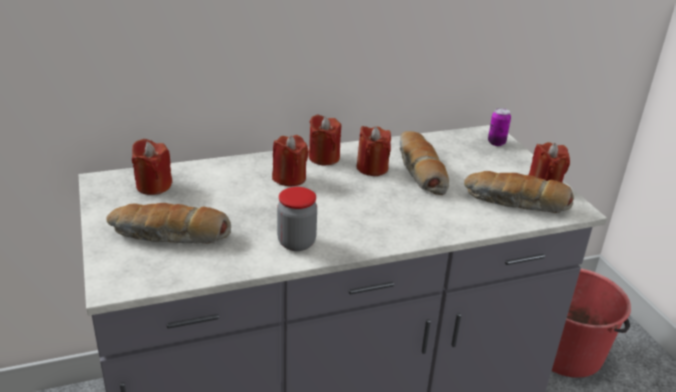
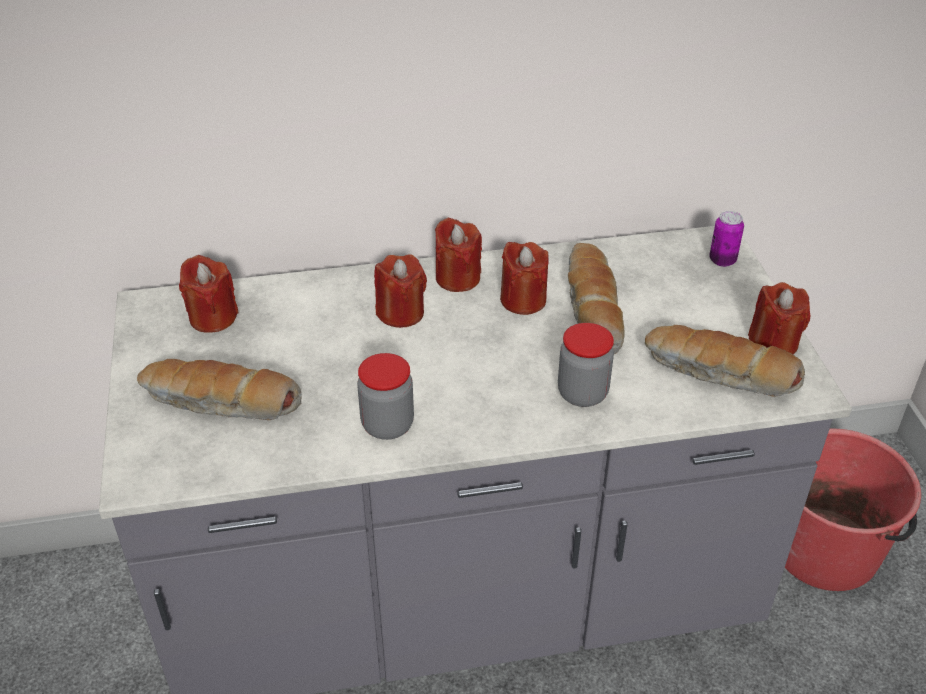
camera: 10 degrees right, 10 degrees up
none -> jar [558,323,614,407]

